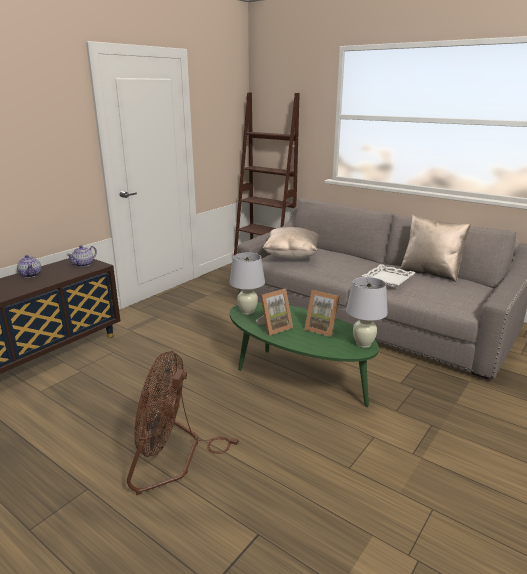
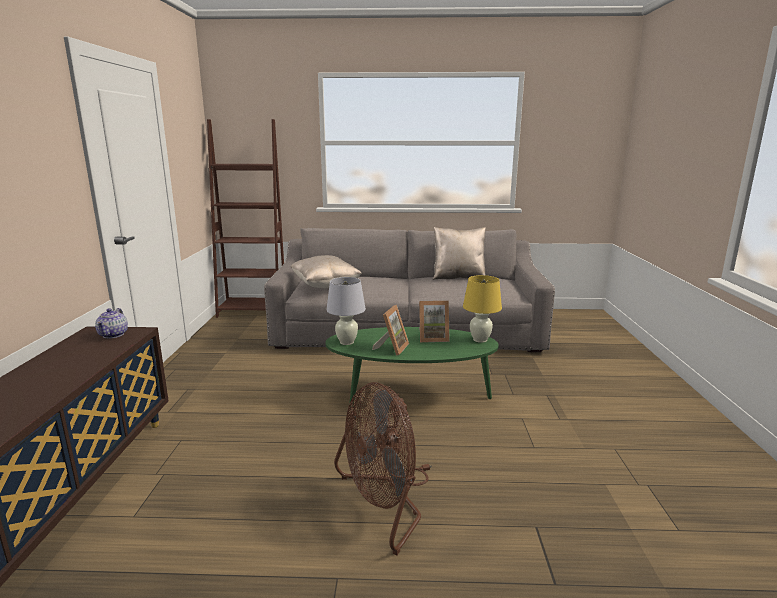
camera: 35 degrees left, 5 degrees down
teapot [17,255,42,278] -> none
white table lamp [346,277,388,348] -> yellow table lamp [463,275,502,343]
white tray [362,264,416,288] -> none

